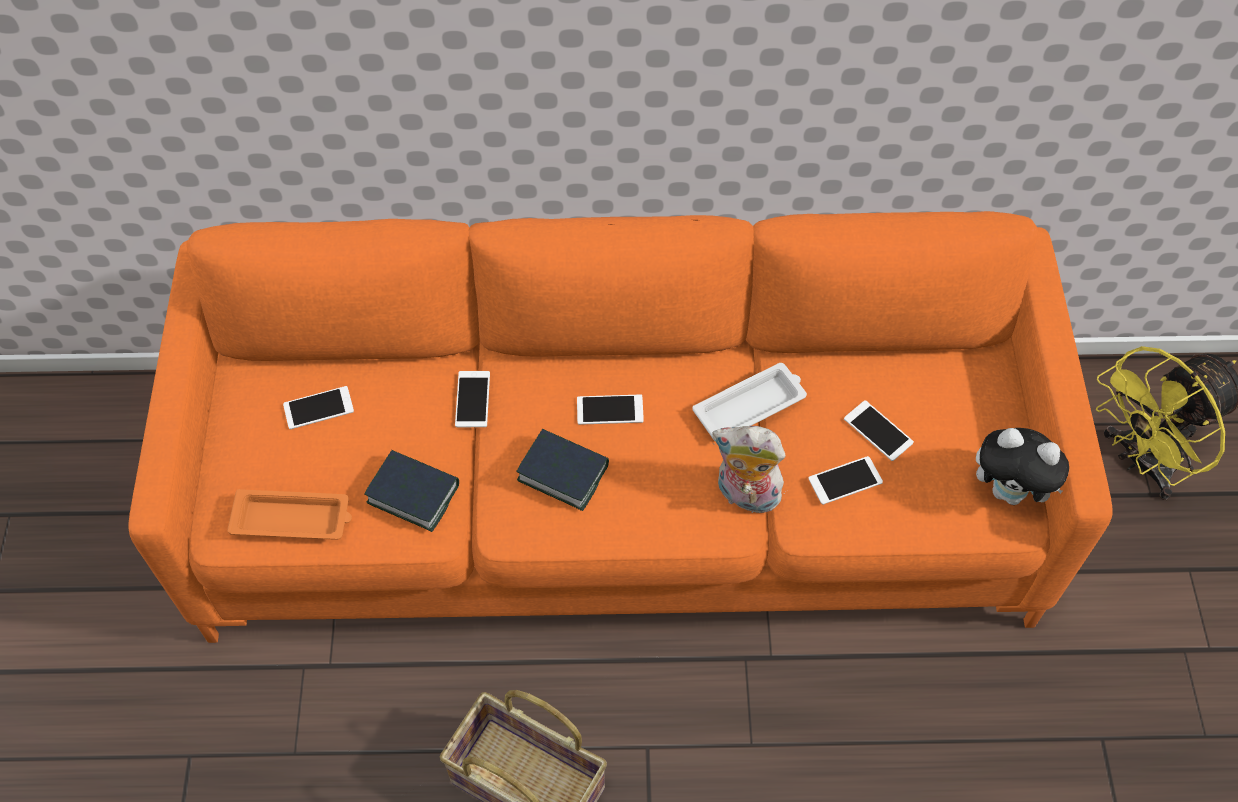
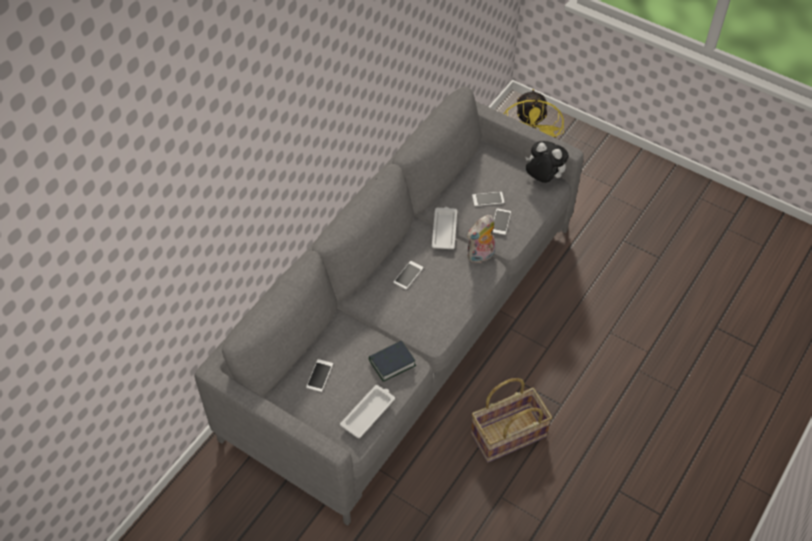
camera: 55 degrees left, 5 degrees down
orange sofa [128,211,1112,643] -> grey sofa [195,87,584,526]
orange tray [227,489,352,540] -> white tray [340,385,395,438]
phone [455,371,490,427] -> none
book [516,429,609,511] -> none
plush toy [976,428,1069,505] -> plush toy turned 120 degrees counterclockwise [525,141,569,183]

